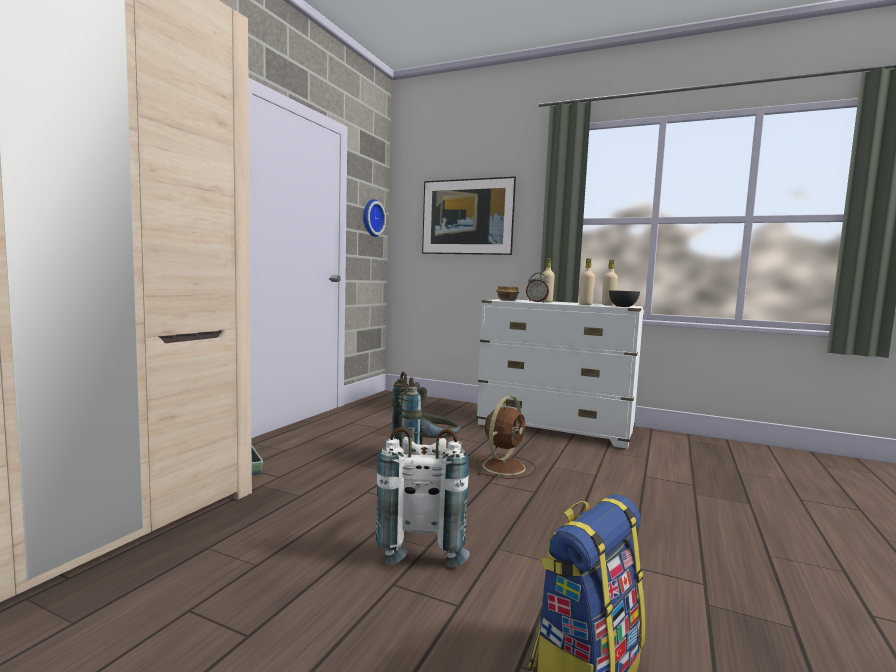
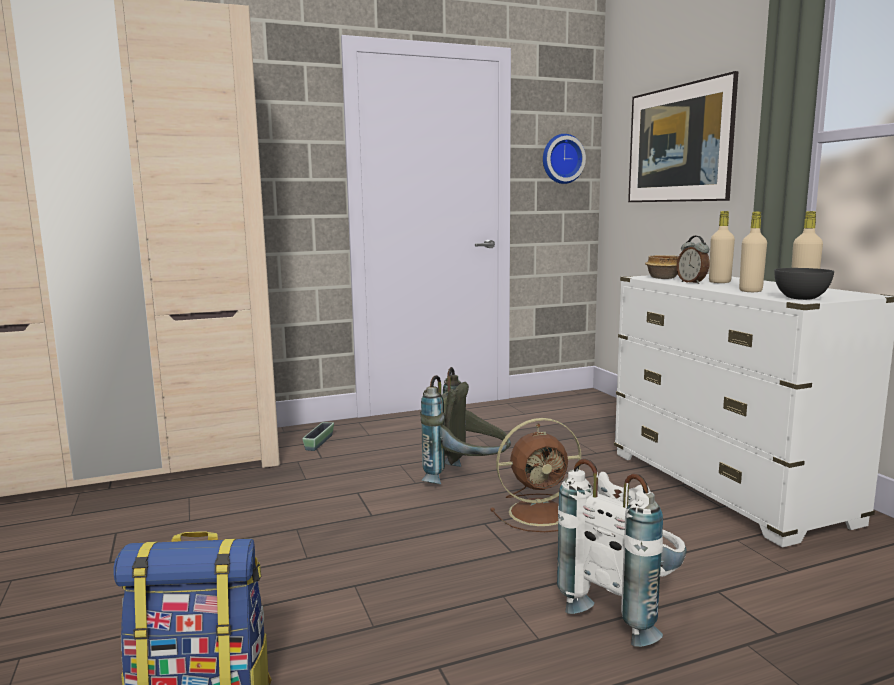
camera: 45 degrees right, 5 degrees up
white backpack [376,427,470,567] -> white backpack moved to [557,459,687,647]

